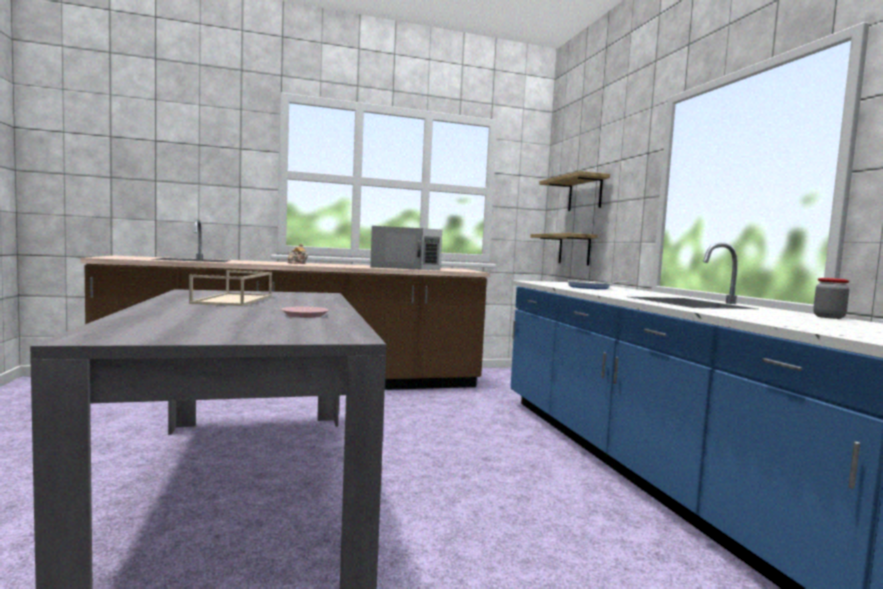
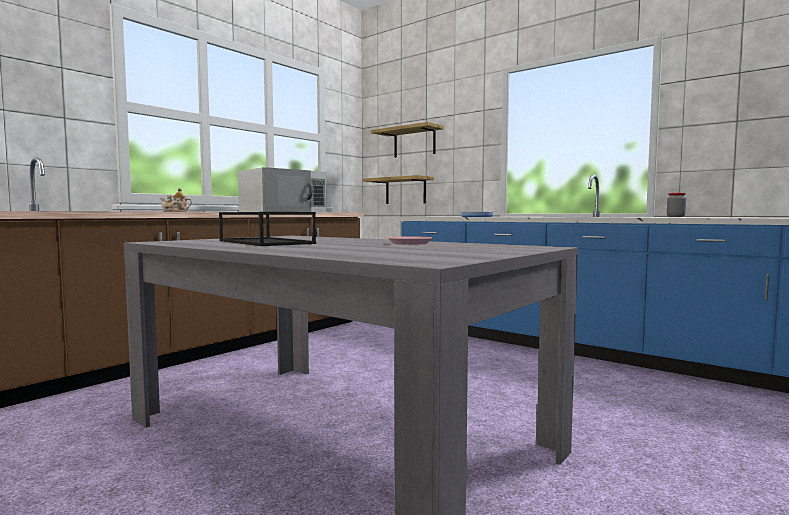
camera: 35 degrees left, 0 degrees up
beige tray [189,270,272,306] -> black tray [219,212,316,246]

